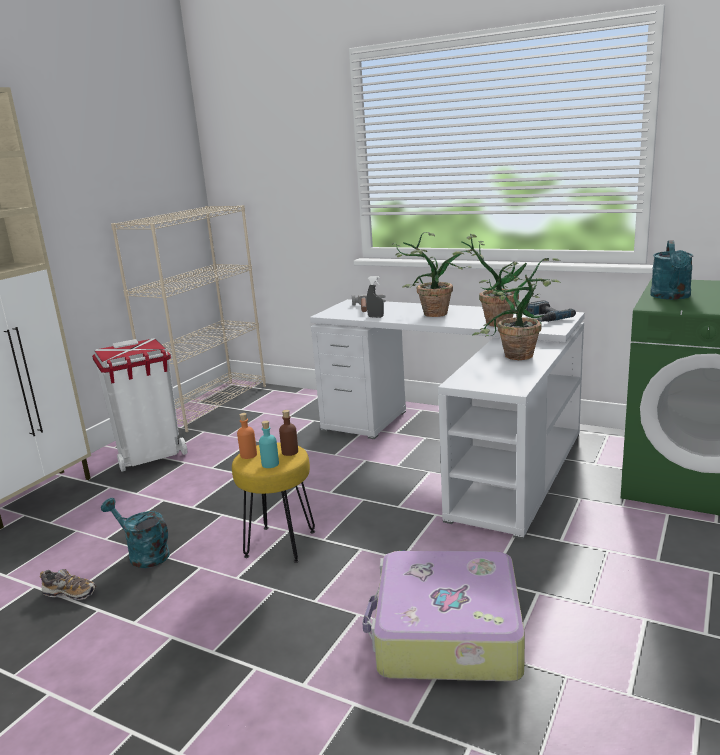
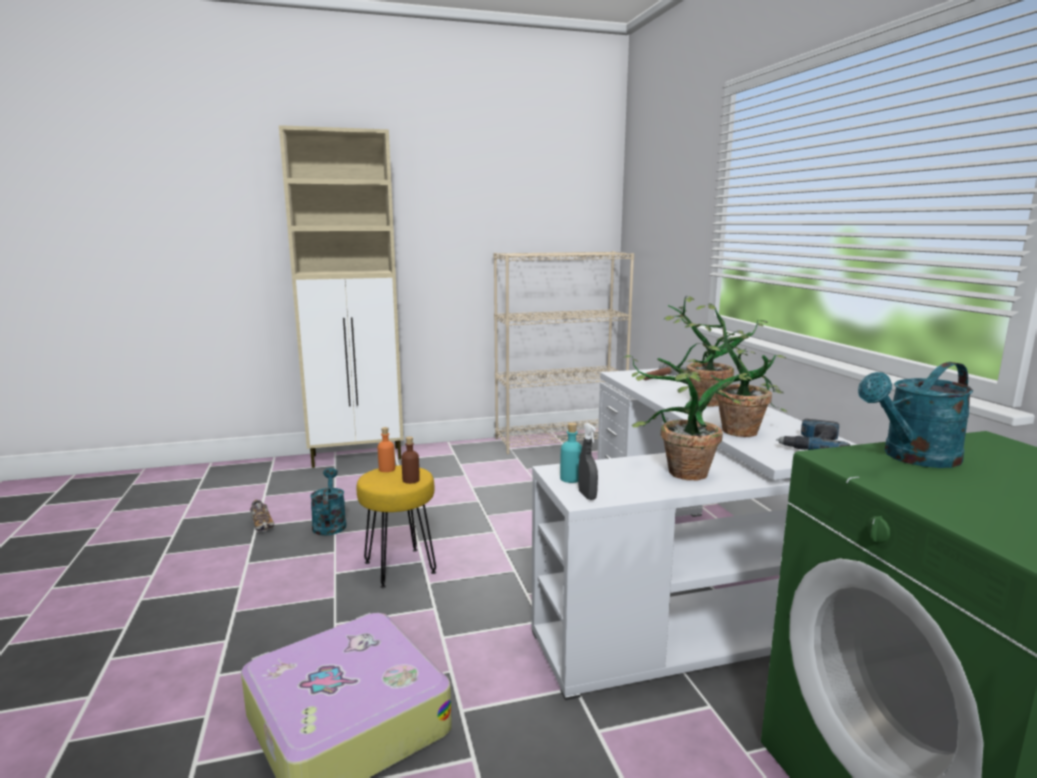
camera: 45 degrees right, 5 degrees down
white trash can [92,339,187,471] -> none
turquoise bottle [259,421,279,468] -> turquoise bottle moved to [560,423,582,483]
grey spray bottle [366,276,384,318] -> grey spray bottle moved to [578,423,598,500]

